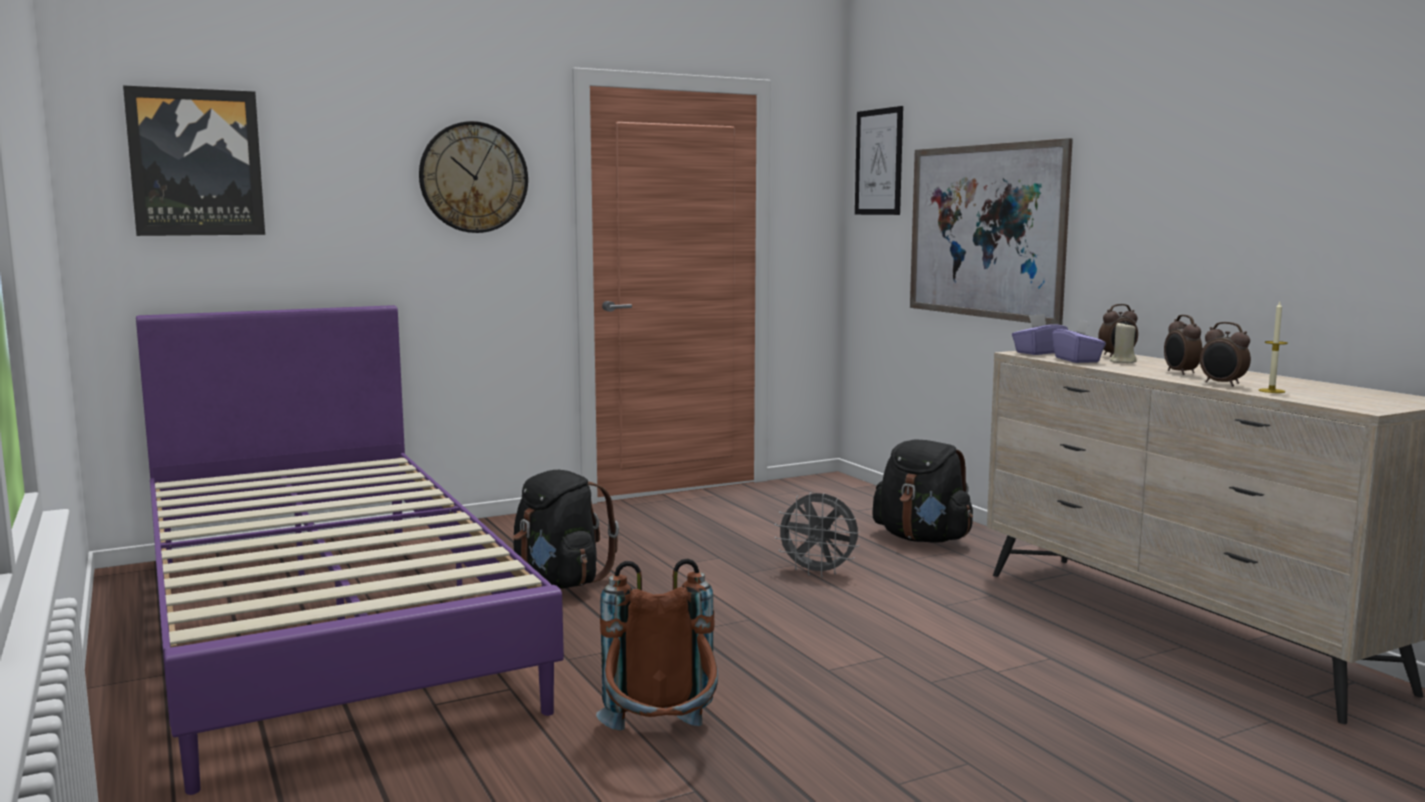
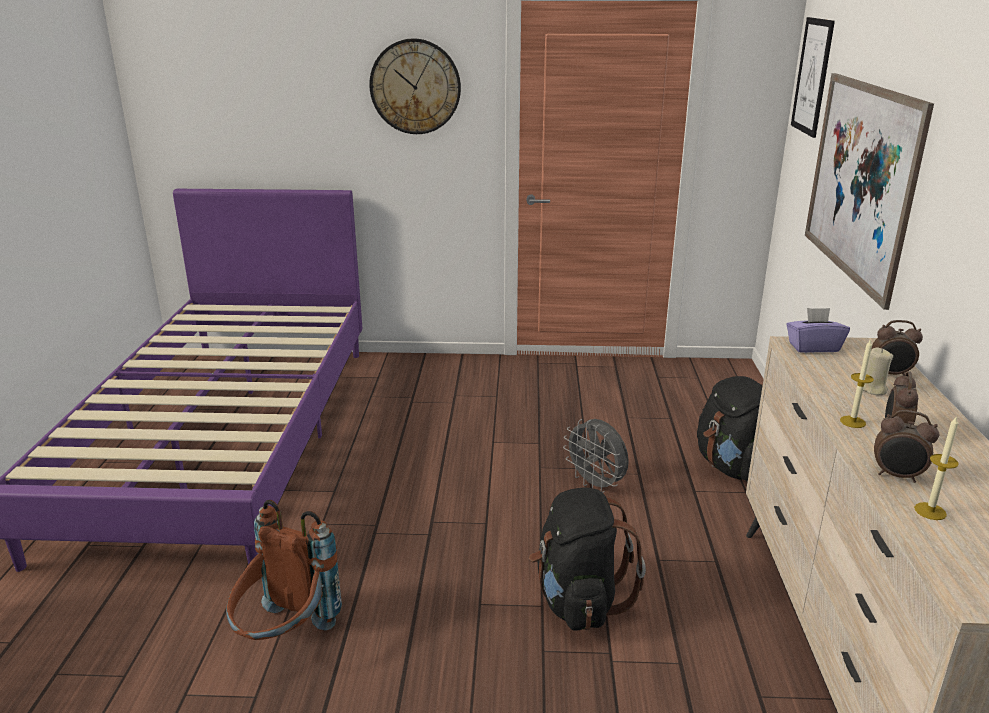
camera: 30 degrees right, 15 degrees up
picture [123,85,265,236] -> none
black backpack [513,470,619,589] -> black backpack moved to [529,487,646,631]
purple tissue box [1052,320,1106,363] -> none
alarm clock [1200,322,1251,386] -> alarm clock turned 60 degrees counterclockwise [874,410,939,483]
none -> candle [840,339,874,428]

